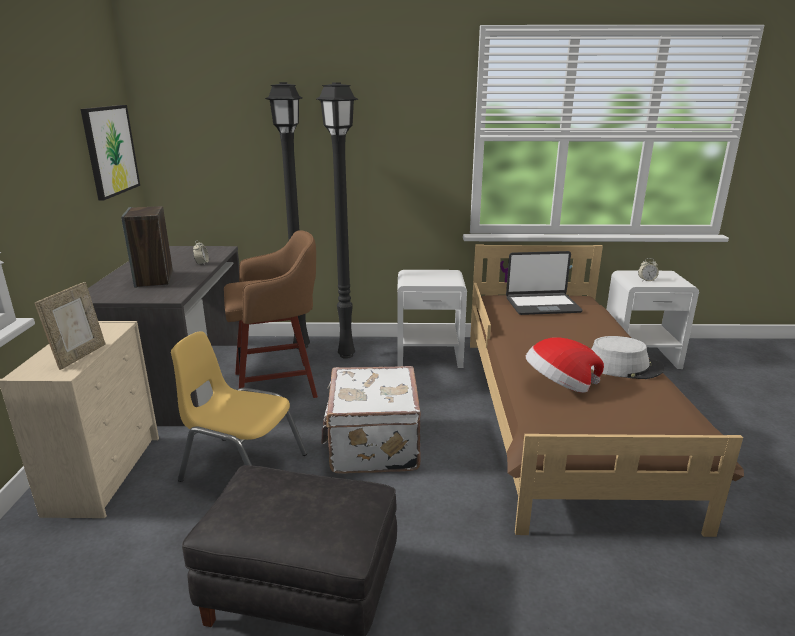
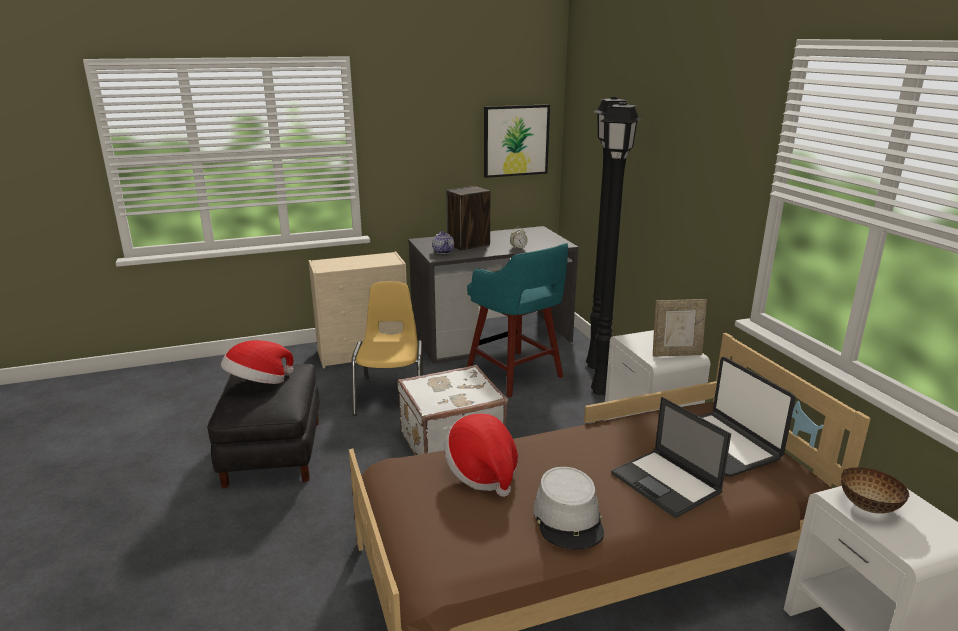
camera: 70 degrees right, 0 degrees up
picture frame [35,282,106,370] -> picture frame moved to [653,299,707,357]
brown stool [224,230,318,398] -> turquoise stool [467,243,568,397]
alarm clock [638,258,659,281] -> bowl [841,467,910,513]
none -> hat [221,340,294,384]
none -> teapot [432,231,454,254]
none -> laptop [611,397,731,518]

